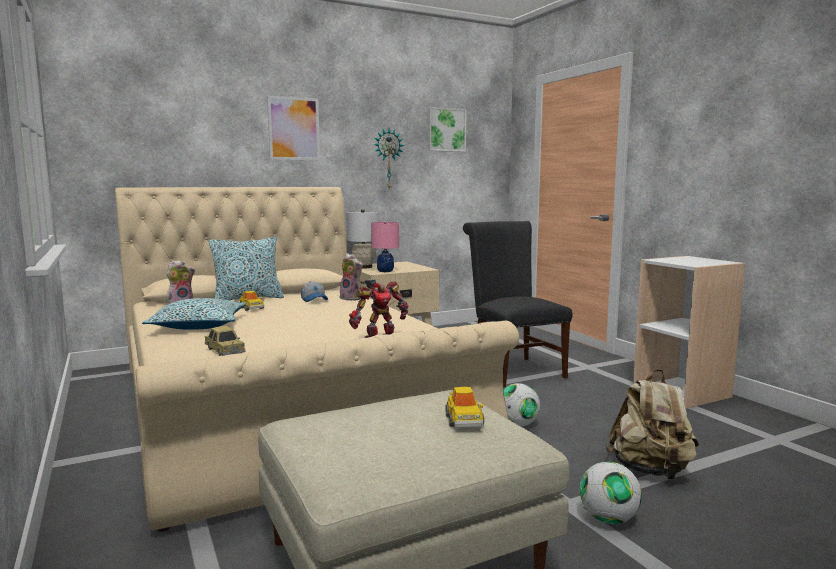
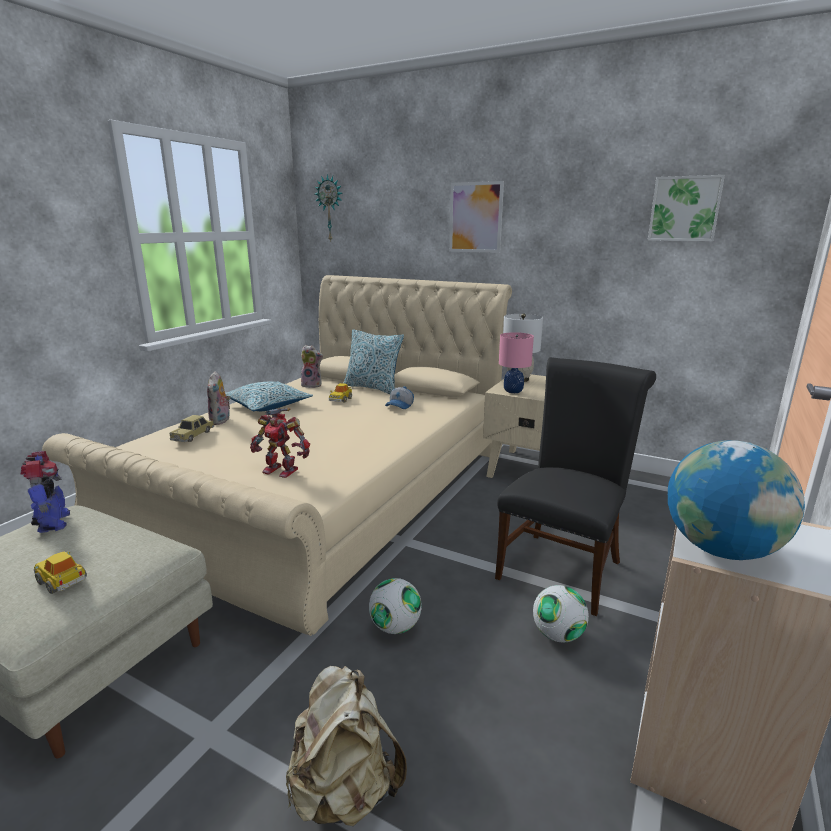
camera: 55 degrees right, 10 degrees up
plush toy [340,253,363,301] -> plush toy moved to [207,371,230,425]
wall clock [373,128,405,190] -> wall clock moved to [315,174,343,242]
toy car [445,387,484,427] -> toy car turned 75 degrees clockwise [34,552,87,594]
football [580,462,642,524] -> football moved to [533,585,589,642]
none -> toy robot [20,451,70,533]
none -> globe [668,440,805,560]

